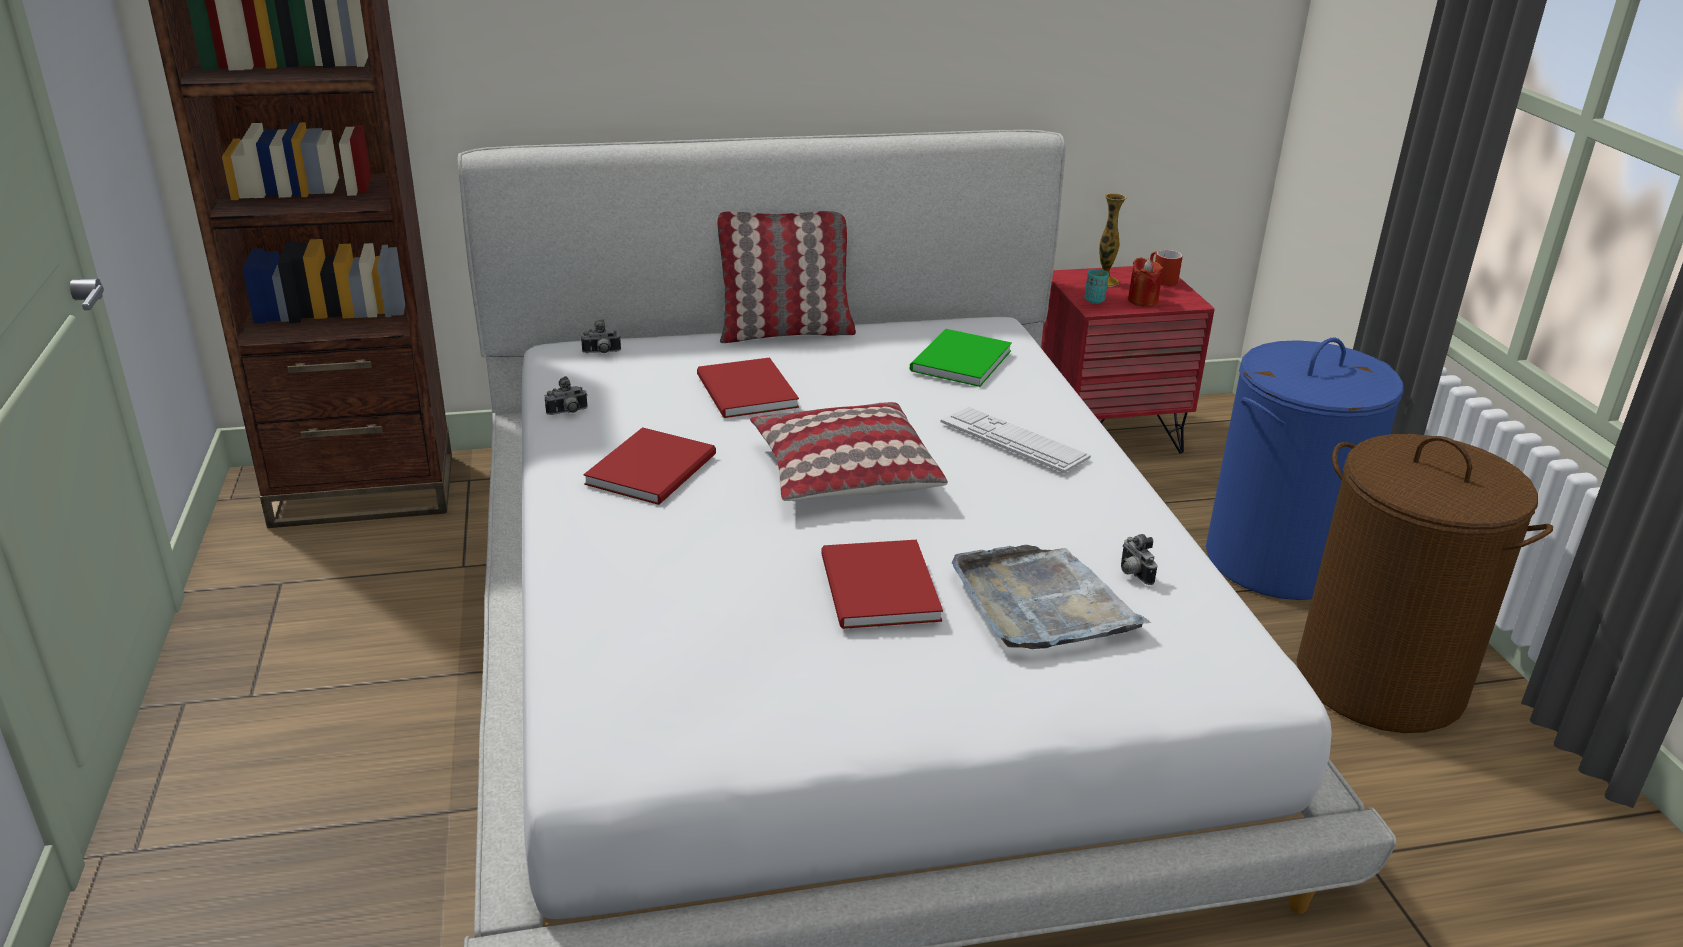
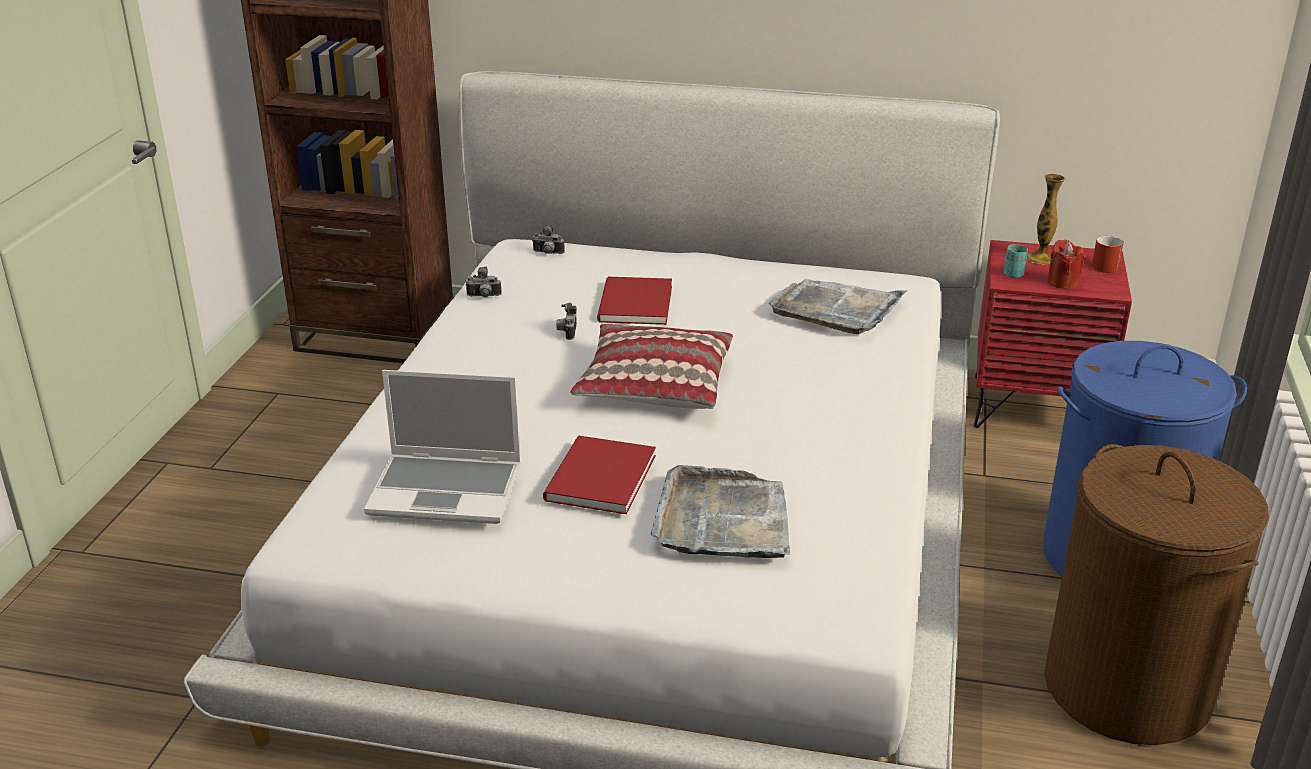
camera: 25 degrees right, 0 degrees up
red book [583,427,716,505] -> none
pillow [718,211,856,343] -> none
green book [910,329,1012,387] -> grey tray [768,279,907,335]
keyboard [940,407,1091,473] -> none
camera [1121,534,1157,585] -> camera moved to [556,303,577,340]
none -> laptop [364,370,521,524]

